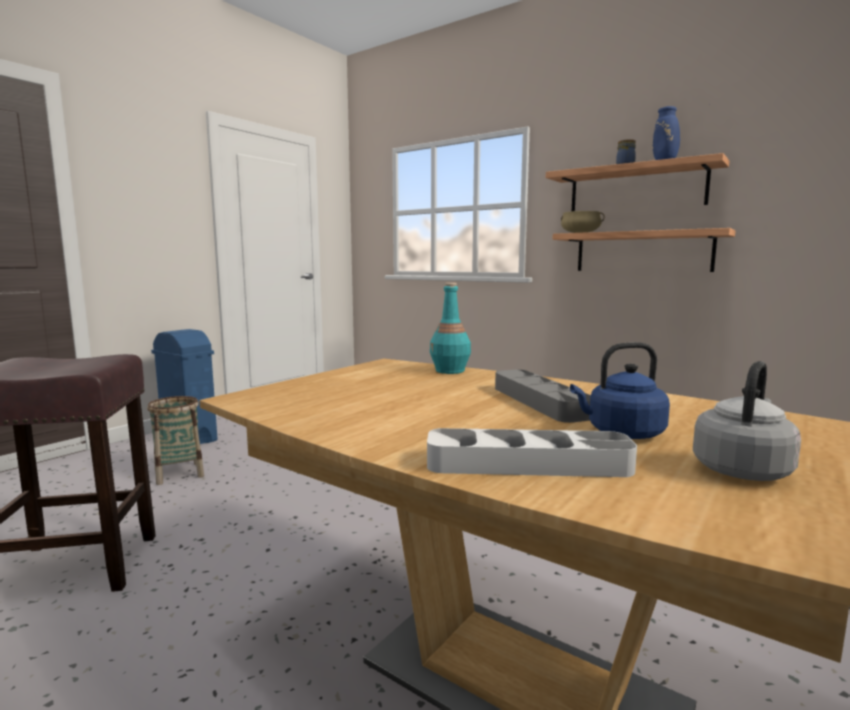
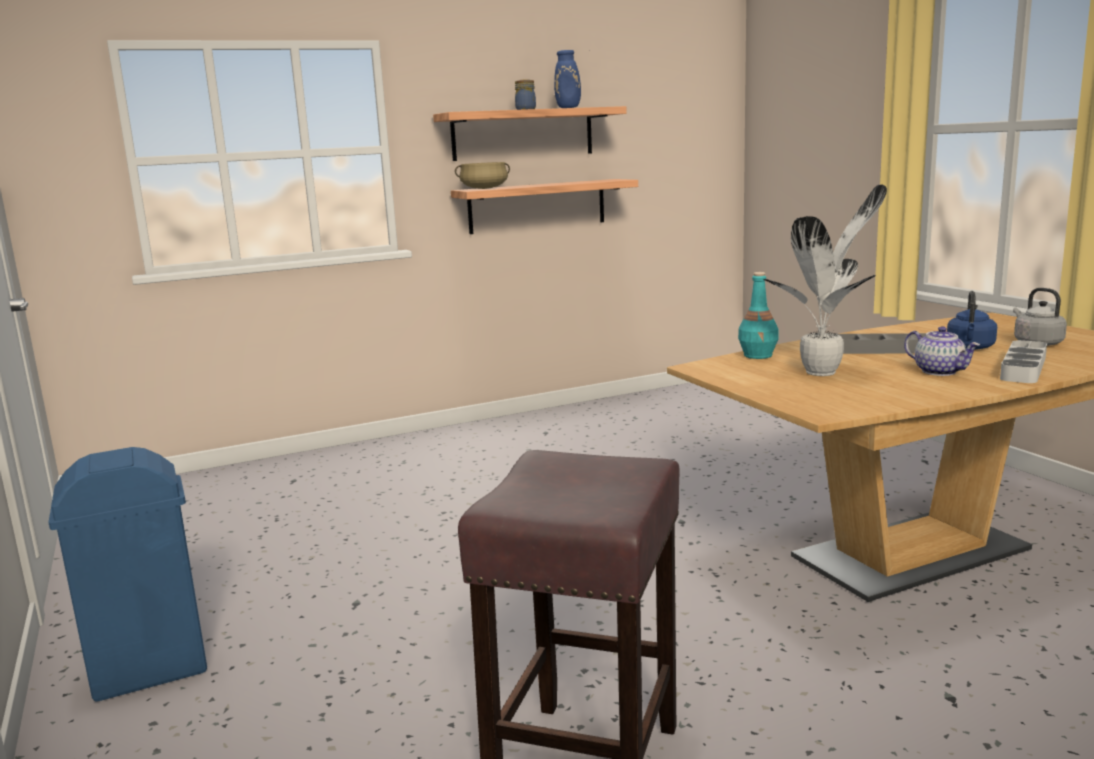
camera: 60 degrees left, 5 degrees up
basket [147,396,204,485] -> none
none -> potted plant [763,184,887,376]
none -> teapot [904,326,980,376]

